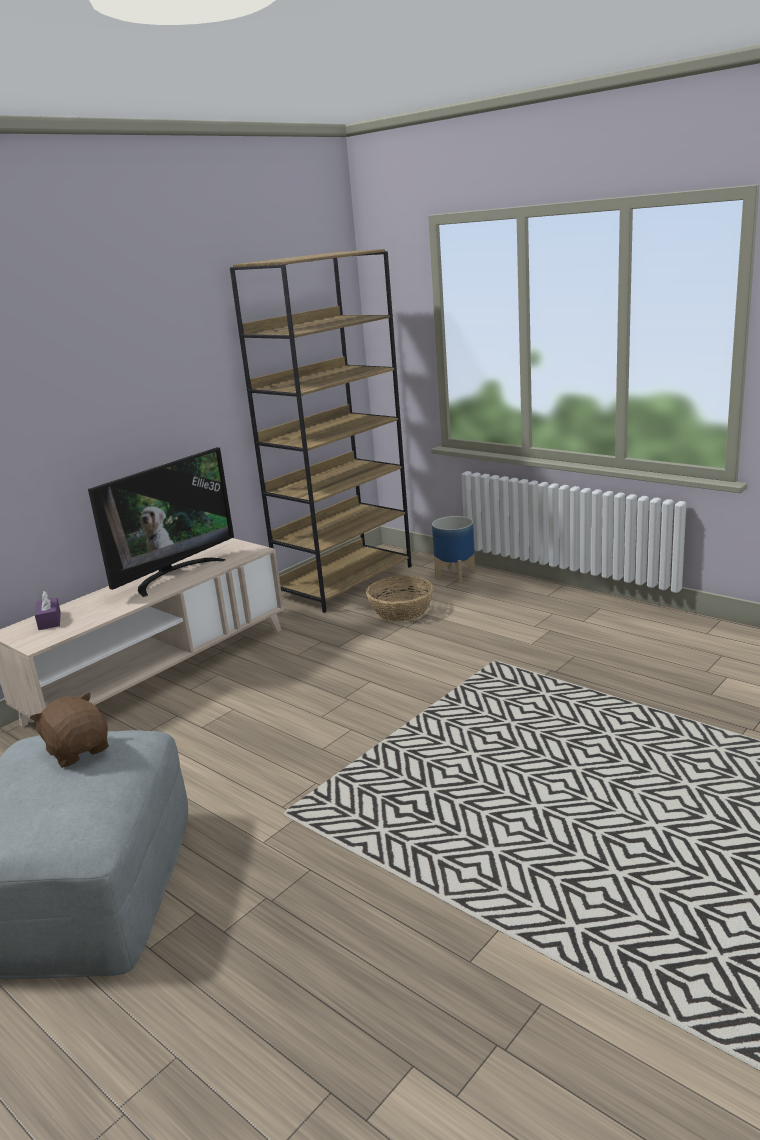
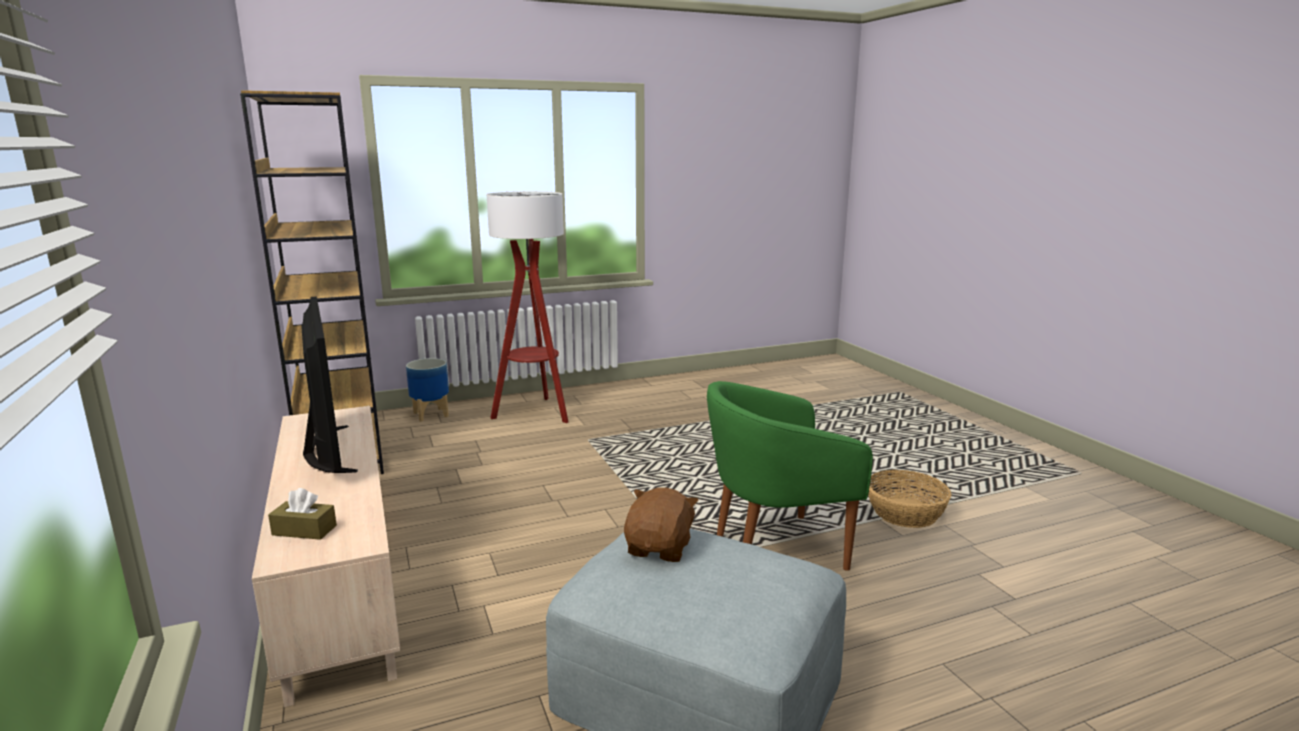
camera: 65 degrees left, 5 degrees down
brown plush toy [30,693,109,768] -> brown plush toy turned 120 degrees clockwise [624,487,699,562]
purple tissue box [35,591,61,630] -> brown tissue box [268,488,337,540]
basket [366,576,434,622] -> basket moved to [868,470,951,528]
none -> floor lamp [487,191,568,423]
none -> green armchair [707,381,873,571]

